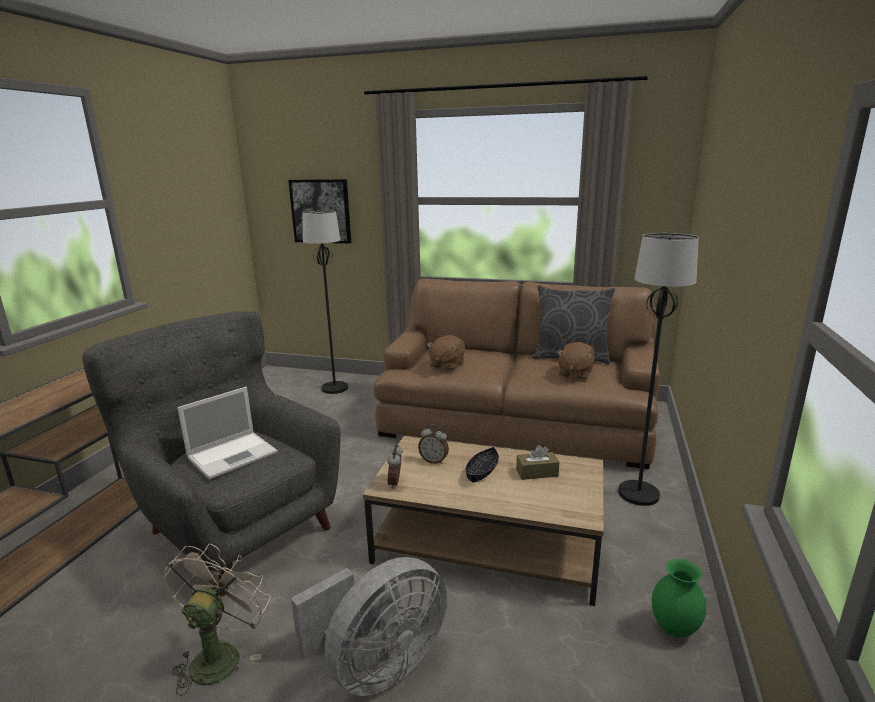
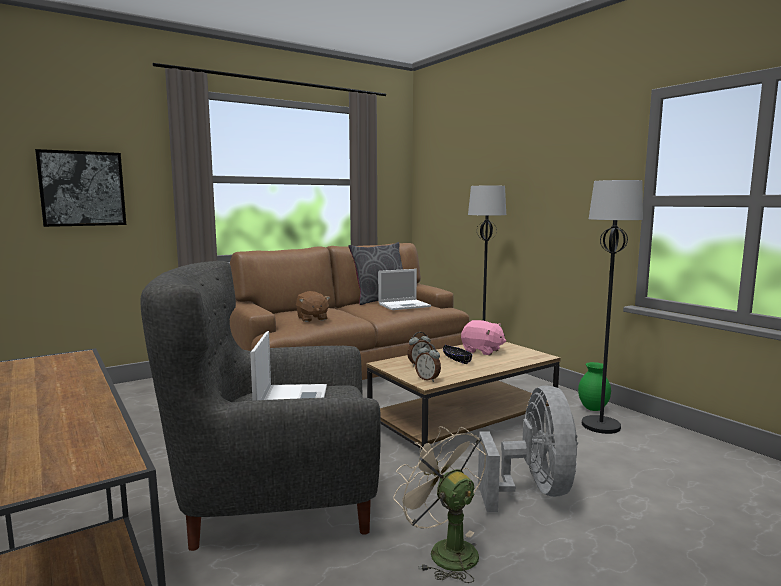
camera: 50 degrees left, 10 degrees down
black floor lamp [302,211,348,394] -> black floor lamp moved to [582,180,643,434]
brown tissue box [516,445,559,480] -> pink plush toy [461,320,506,355]
brown plush toy [556,342,595,380] -> laptop [378,269,431,310]

